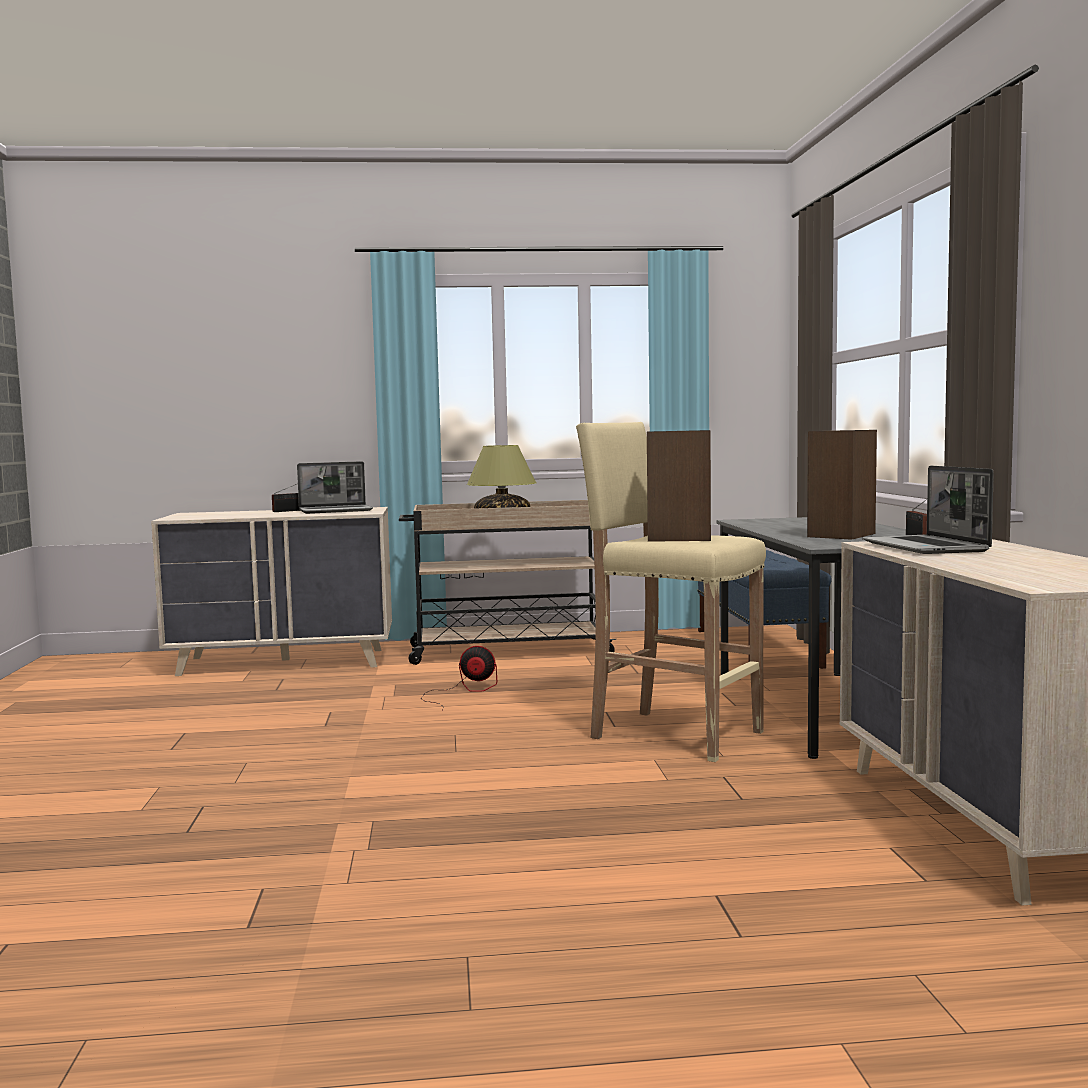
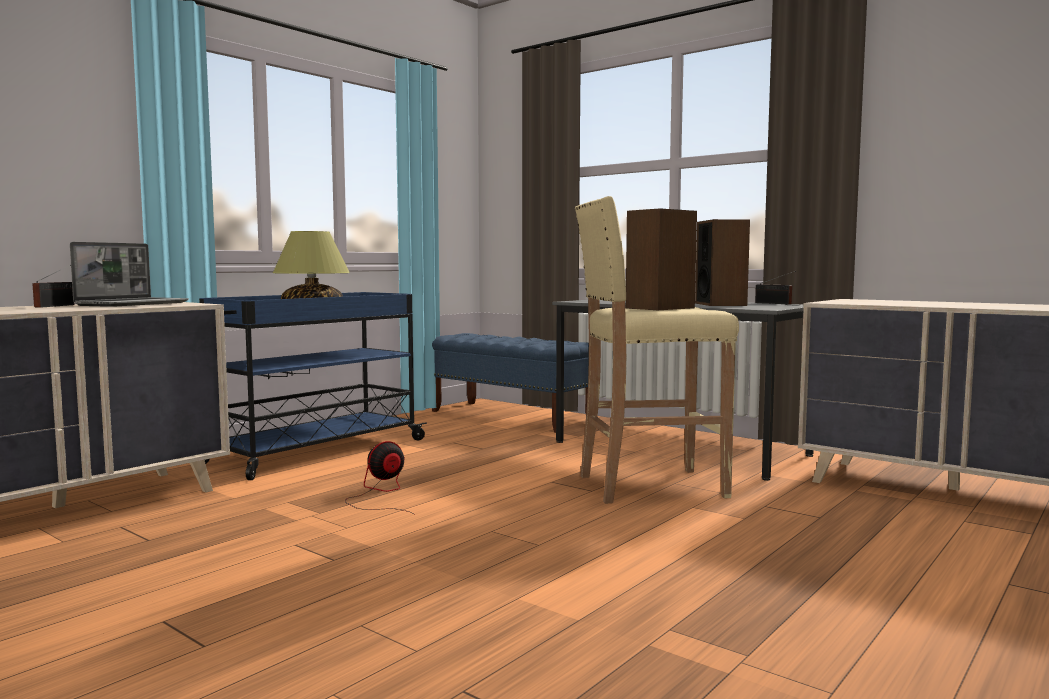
camera: 45 degrees left, 0 degrees up
beige cart [399,500,616,665] -> blue cart [199,292,427,480]
laptop [862,466,994,554] -> none

